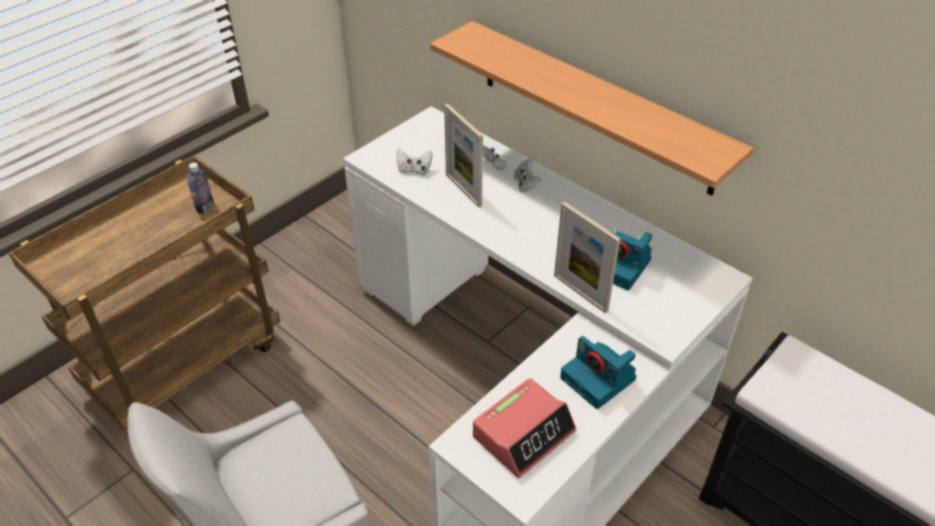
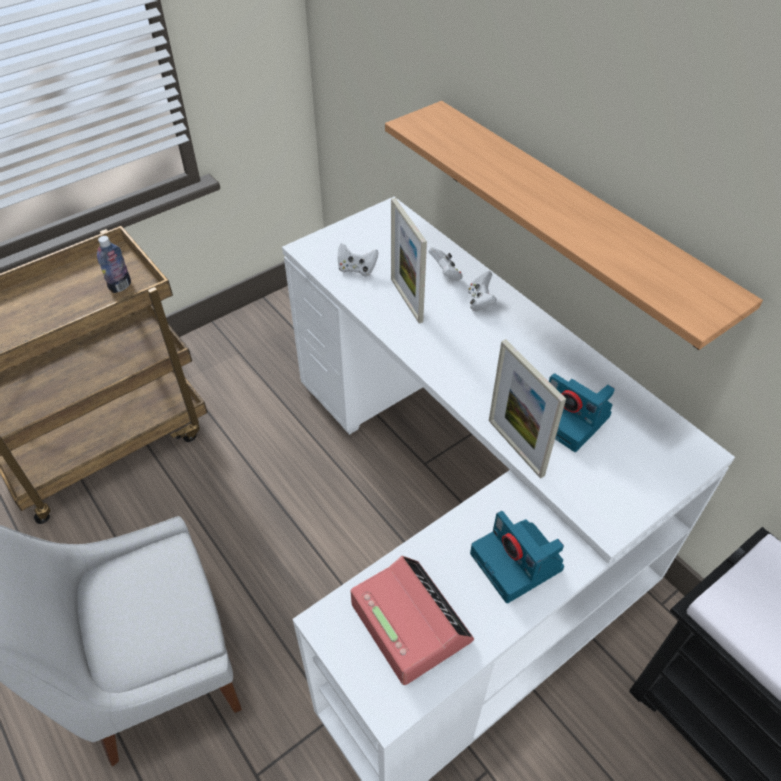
camera: 10 degrees right, 5 degrees up
alarm clock [473,378,577,478] -> alarm clock turned 90 degrees counterclockwise [350,556,474,685]

